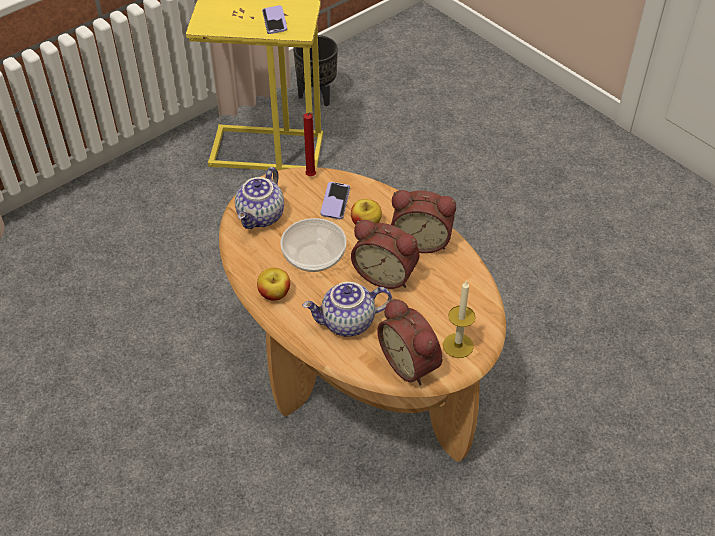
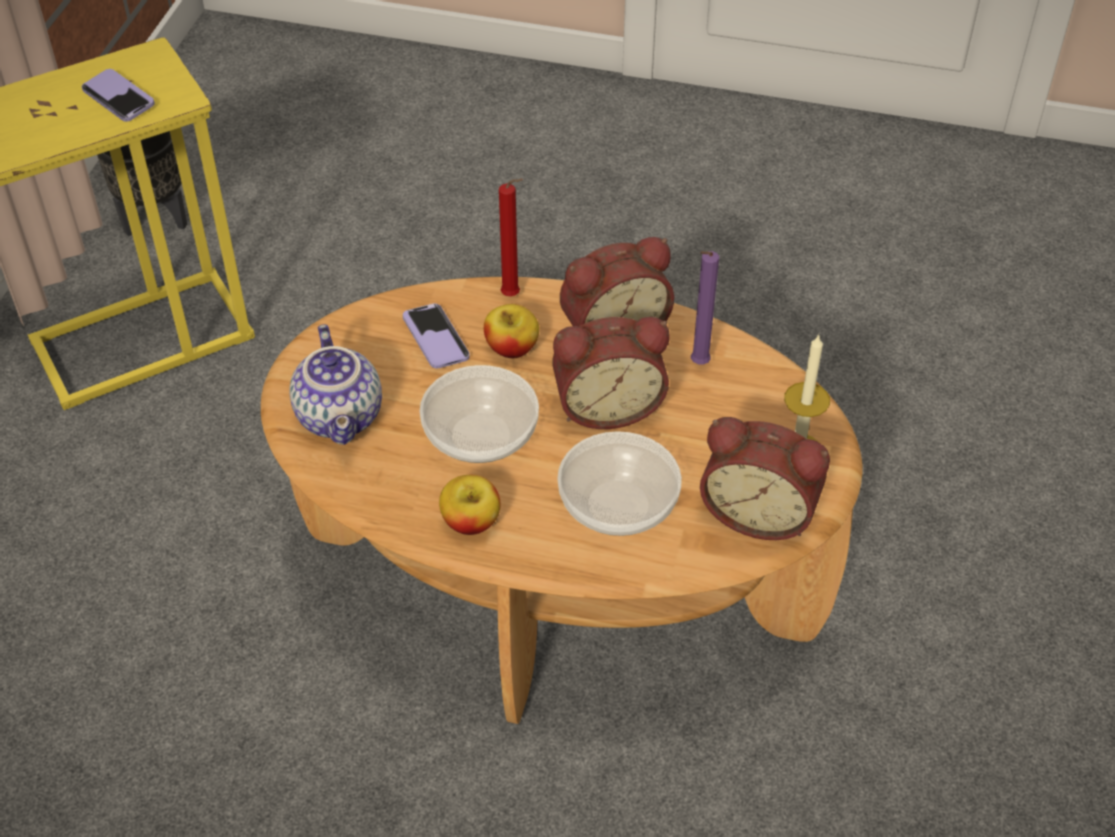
camera: 35 degrees left, 0 degrees up
red candle [303,112,316,176] -> red candle moved to [499,179,523,296]
teapot [303,282,392,337] -> bowl [557,431,682,536]
none -> purple candle [691,251,719,365]

